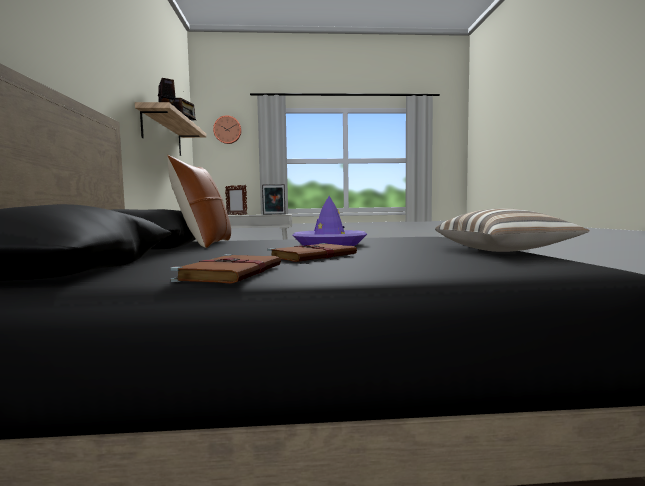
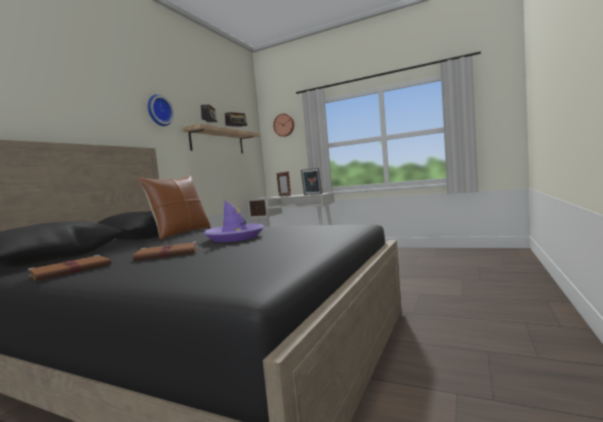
camera: 30 degrees right, 0 degrees up
pillow [435,208,590,252] -> none
none -> wall clock [148,94,174,126]

